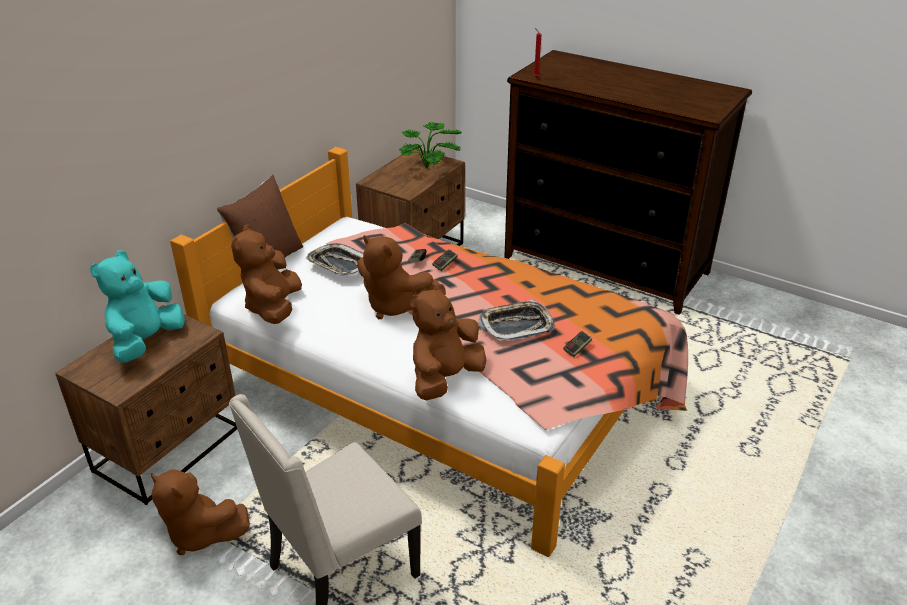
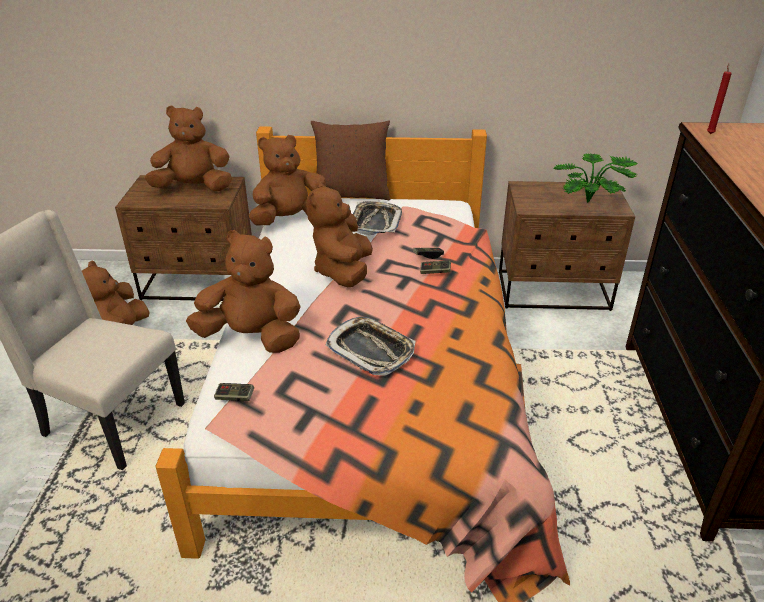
camera: 60 degrees right, 0 degrees up
turquoise plush toy [90,250,185,363] -> brown plush toy [145,106,232,191]
game controller [563,331,592,357] -> game controller moved to [214,383,254,401]

